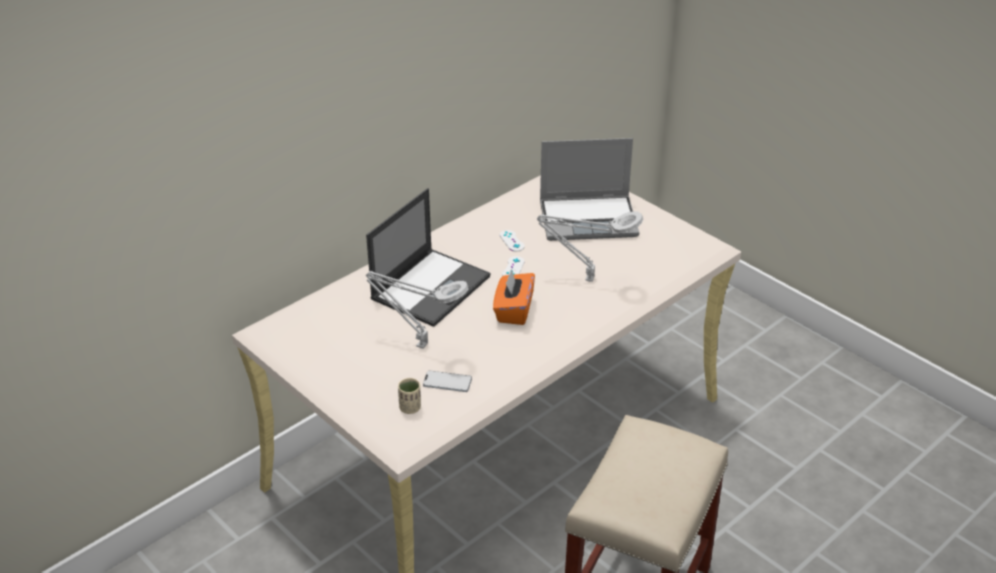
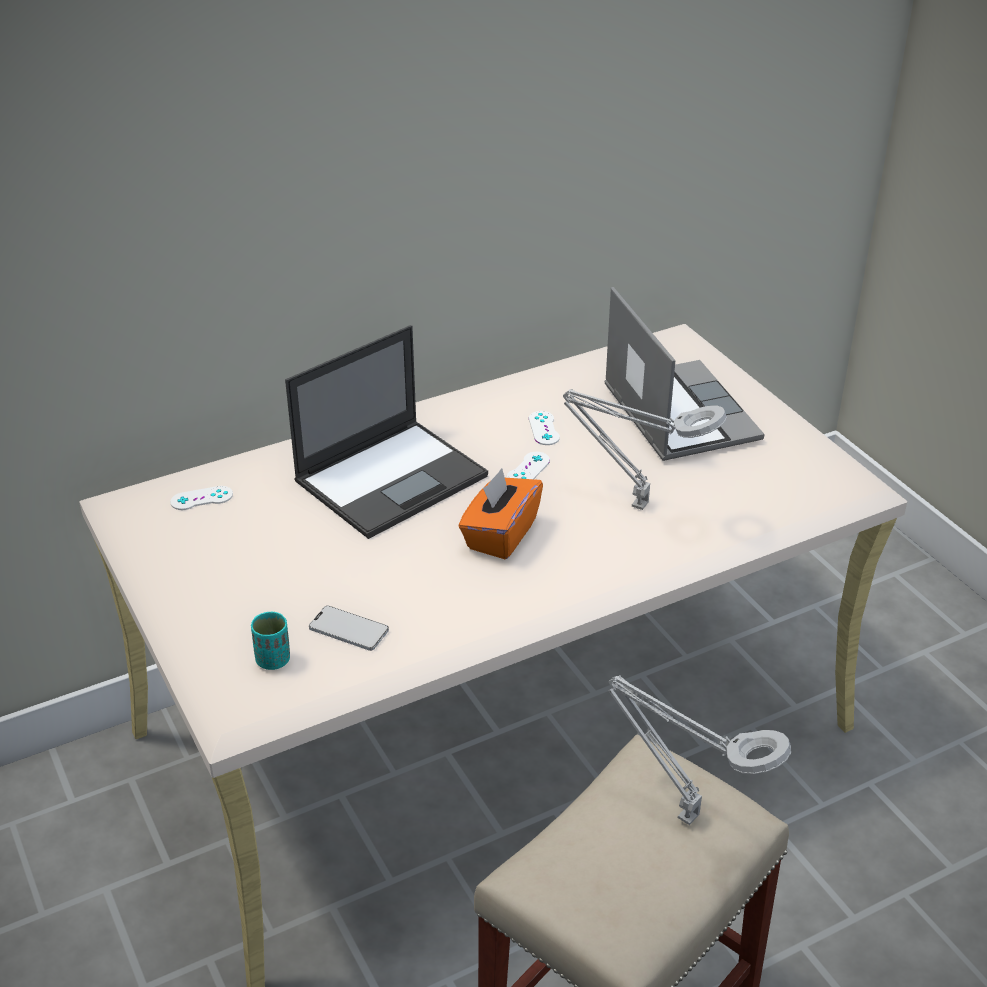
camera: 15 degrees right, 0 degrees up
grey table lamp [366,271,469,349] -> grey table lamp moved to [609,675,791,825]
beige cup [398,378,421,414] -> turquoise cup [251,612,290,670]
laptop [540,138,639,241] -> laptop turned 120 degrees counterclockwise [604,287,764,461]
none -> white game controller [170,486,233,510]

